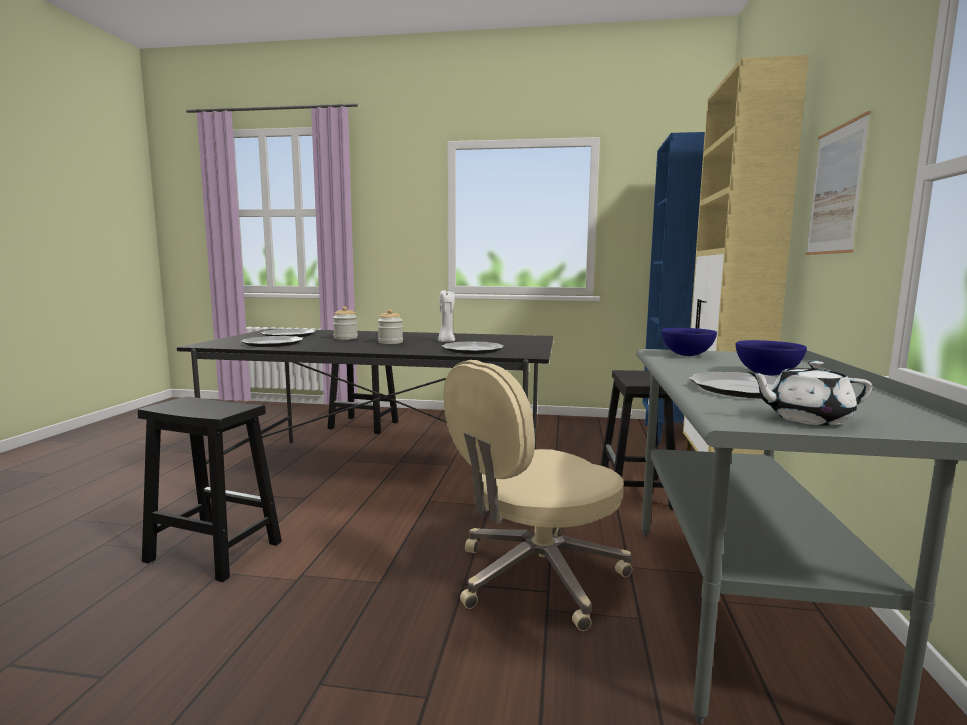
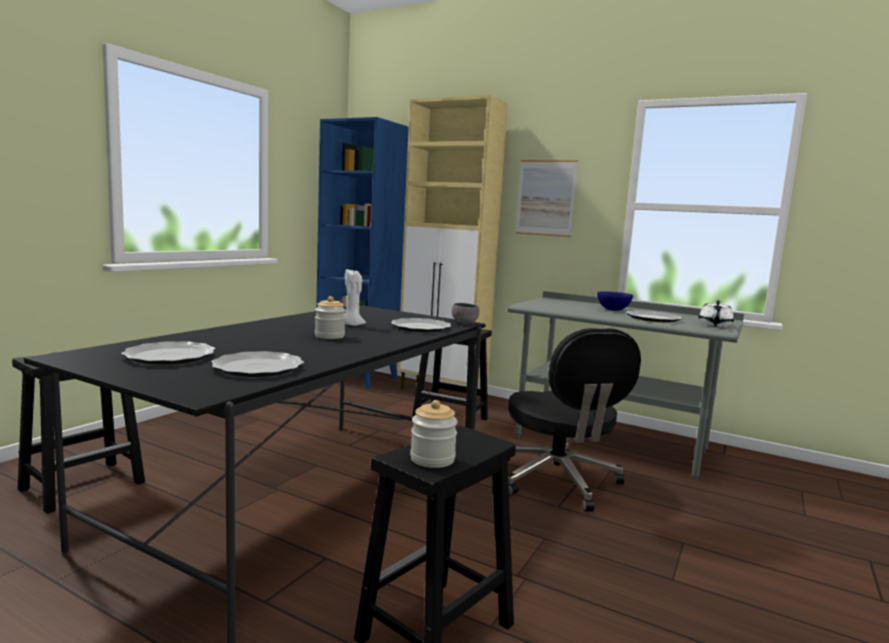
camera: 70 degrees left, 0 degrees up
jar [333,307,358,340] -> jar moved to [410,400,458,468]
beige office chair [443,360,632,631] -> black office chair [507,328,641,511]
blue bowl [661,328,717,356] -> none
none -> grey bowl [452,303,479,324]

